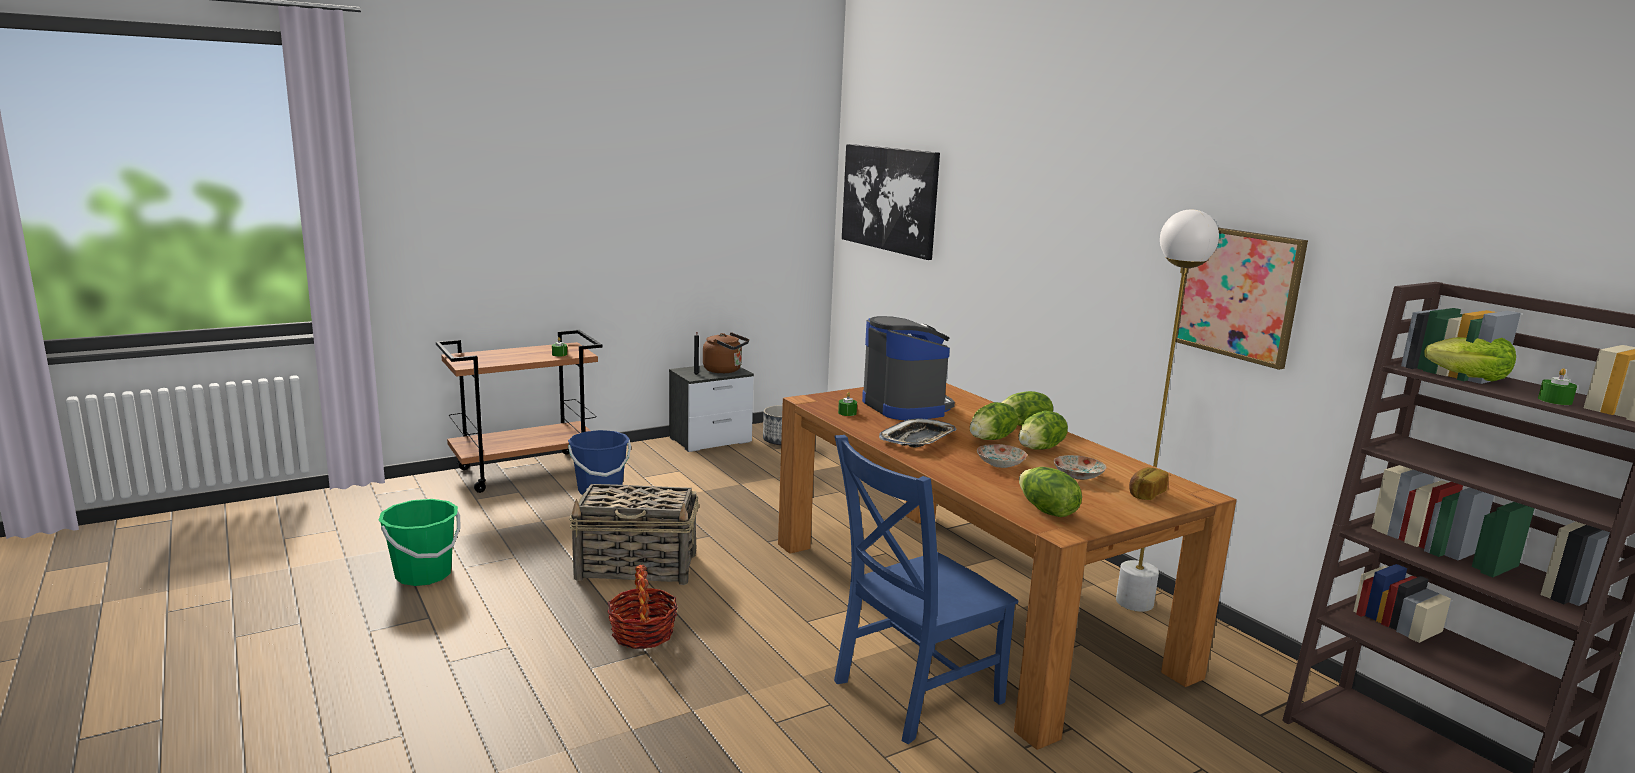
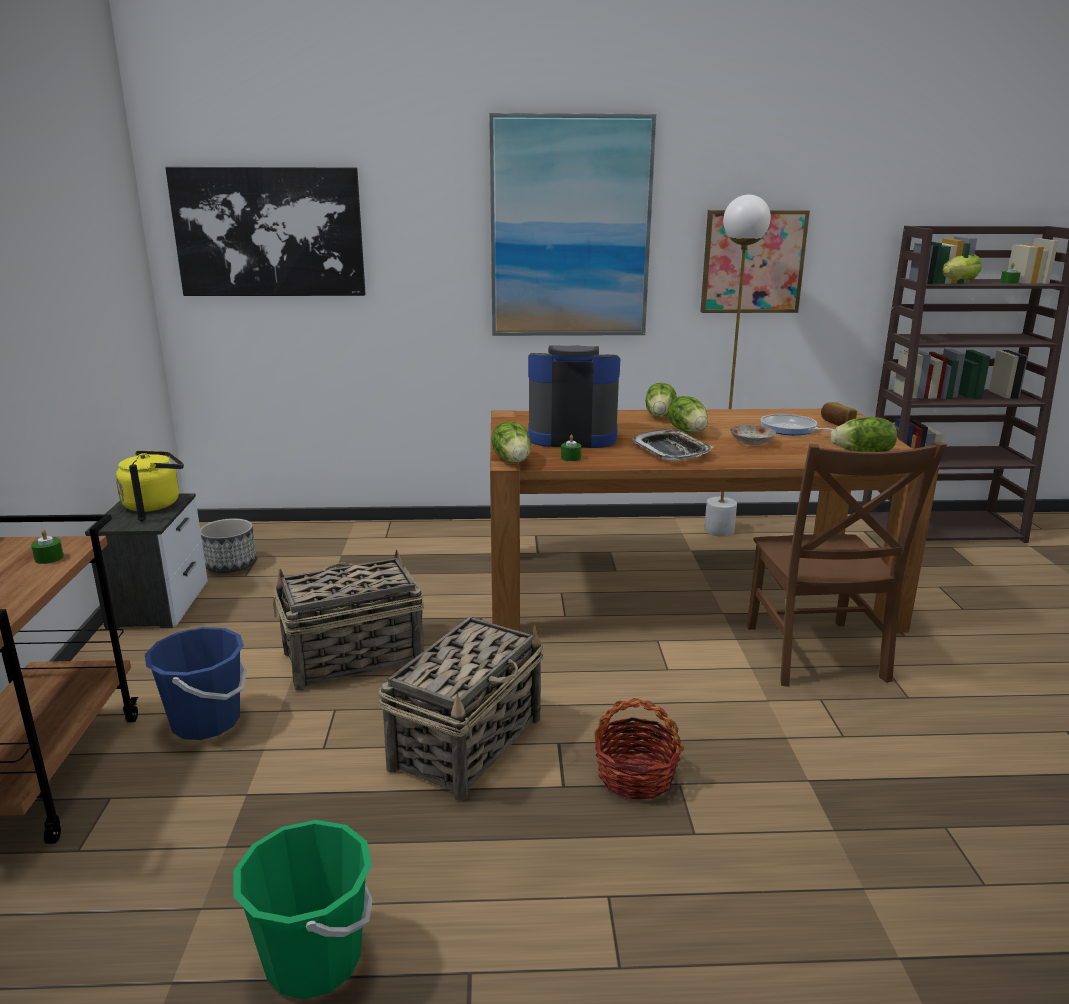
camera: 60 degrees left, 5 degrees up
brown kettle [703,332,749,373] -> yellow kettle [116,451,184,512]
blue chair [834,435,1018,744] -> brown chair [747,441,947,687]
lettuce [1019,411,1068,449] -> lettuce moved to [492,421,531,463]
plate [1054,455,1106,480] -> frying pan [761,414,834,435]
none -> basket [273,550,424,691]
none -> picture [489,113,656,336]

